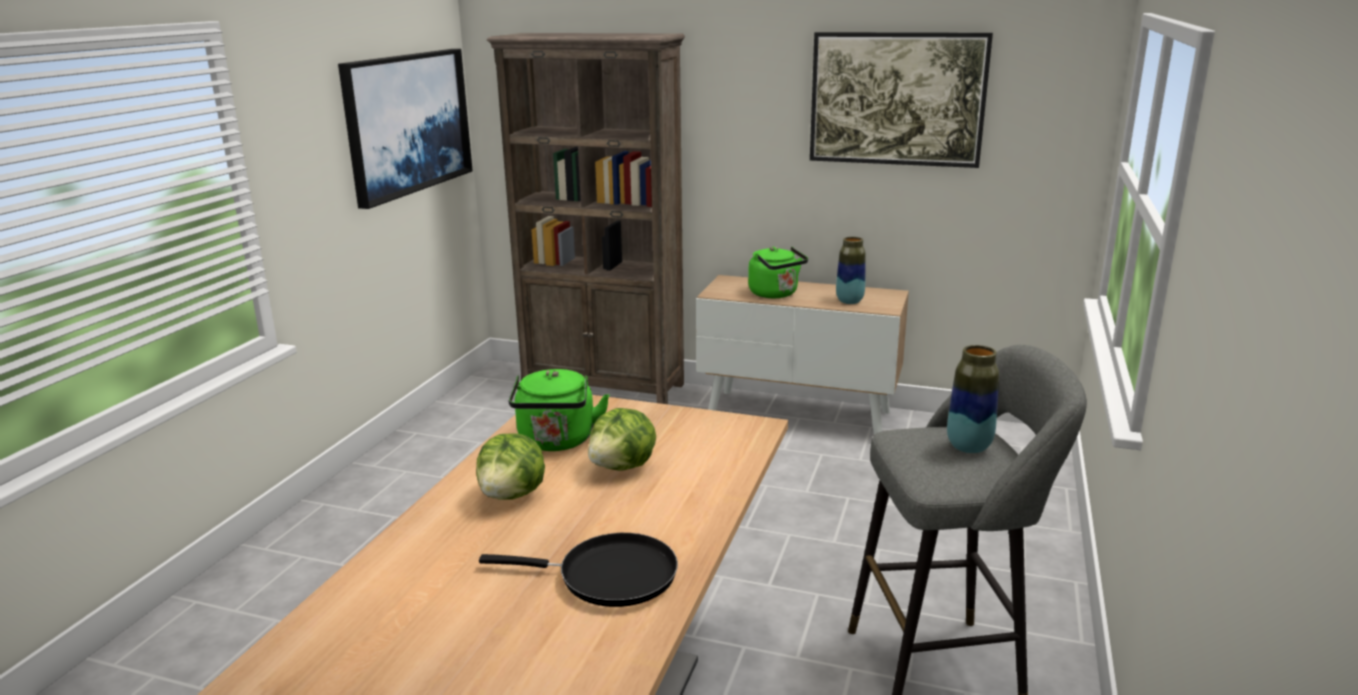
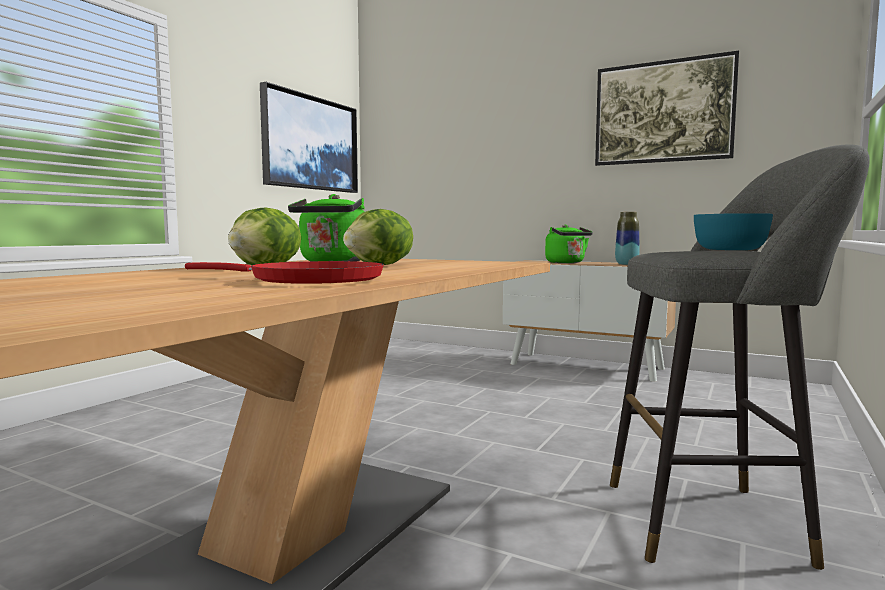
camera: 10 degrees right, 15 degrees down
black frying pan [479,533,678,607] -> red frying pan [185,261,384,284]
brown bookcase [487,33,685,404] -> none
vase [947,345,999,453] -> turquoise bowl [694,213,773,250]

